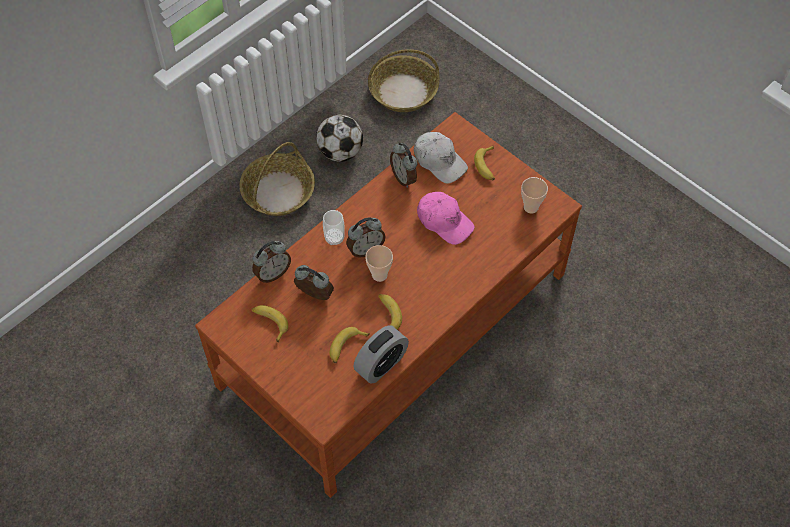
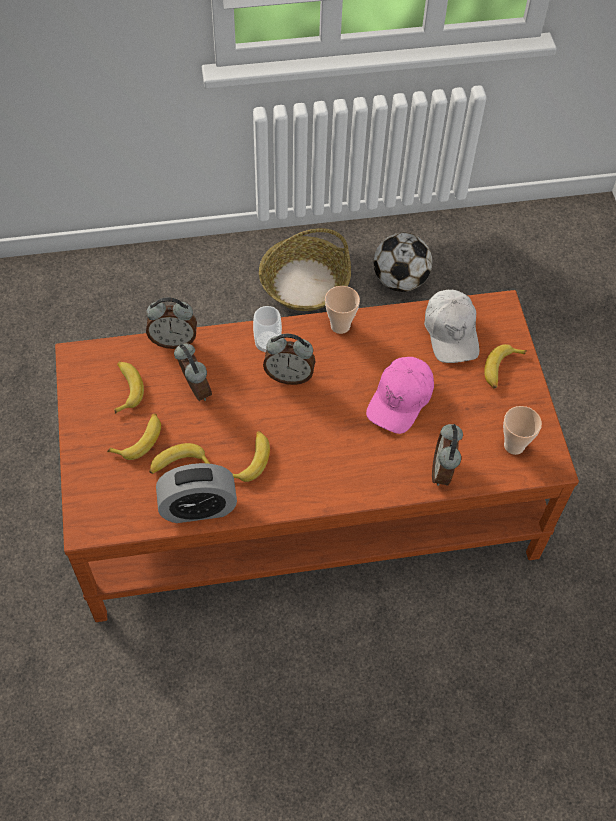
camera: 35 degrees right, 0 degrees up
cup [365,245,393,282] -> cup moved to [325,286,360,334]
basket [368,49,439,112] -> none
alarm clock [390,142,417,188] -> alarm clock moved to [432,424,463,486]
pink cap [417,192,475,245] -> pink cap turned 45 degrees clockwise [366,357,434,434]
none -> banana [107,414,161,460]

